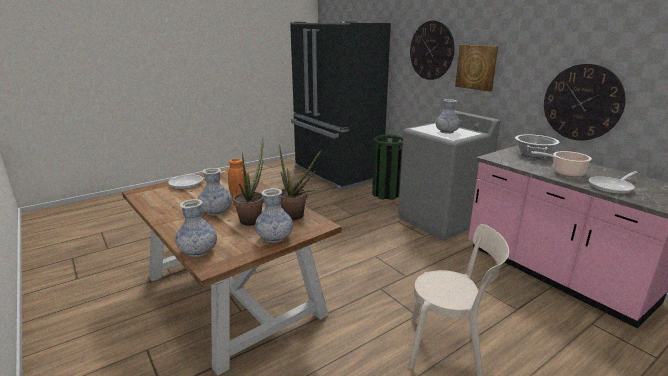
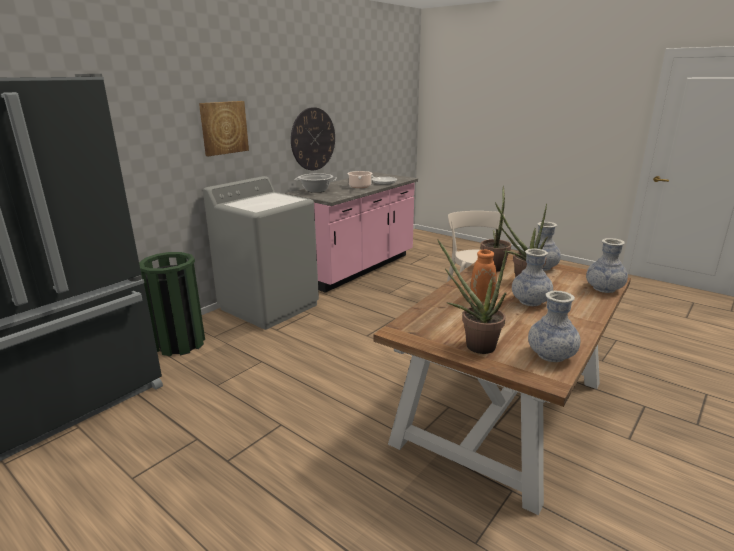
camera: 105 degrees left, 0 degrees up
frying pan [168,171,225,189] -> potted plant [437,239,507,354]
wall clock [410,20,454,80] -> none
vase [436,99,460,134] -> vase moved to [528,291,581,362]

